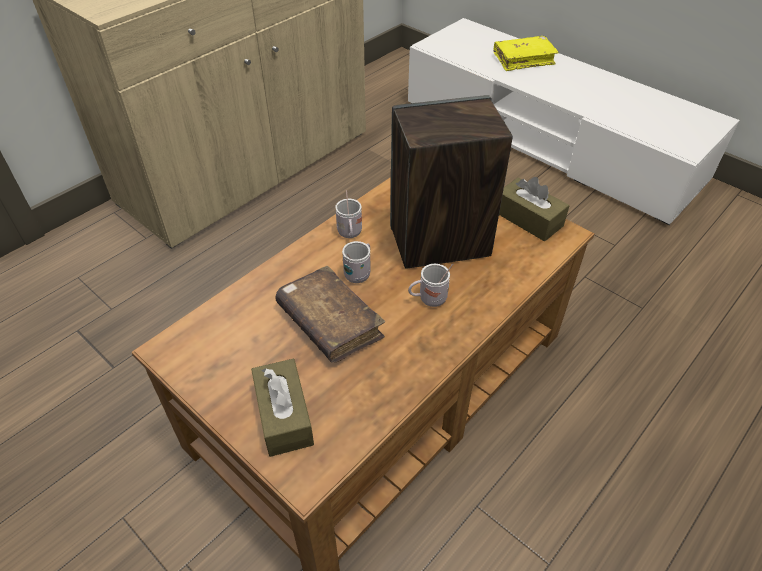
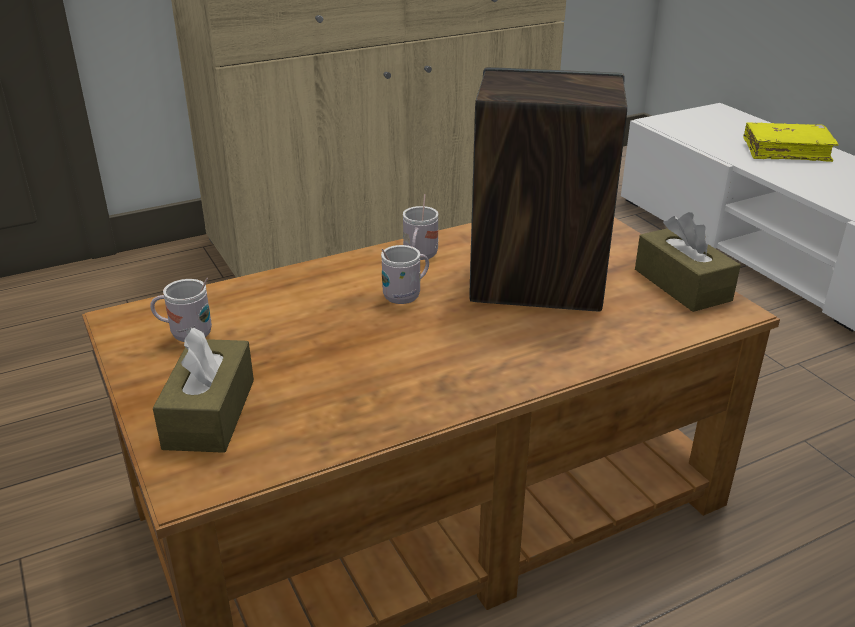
camera: 20 degrees right, 15 degrees down
brown book [275,266,385,363] -> none
white mug [408,264,453,307] -> white mug moved to [150,278,212,342]

